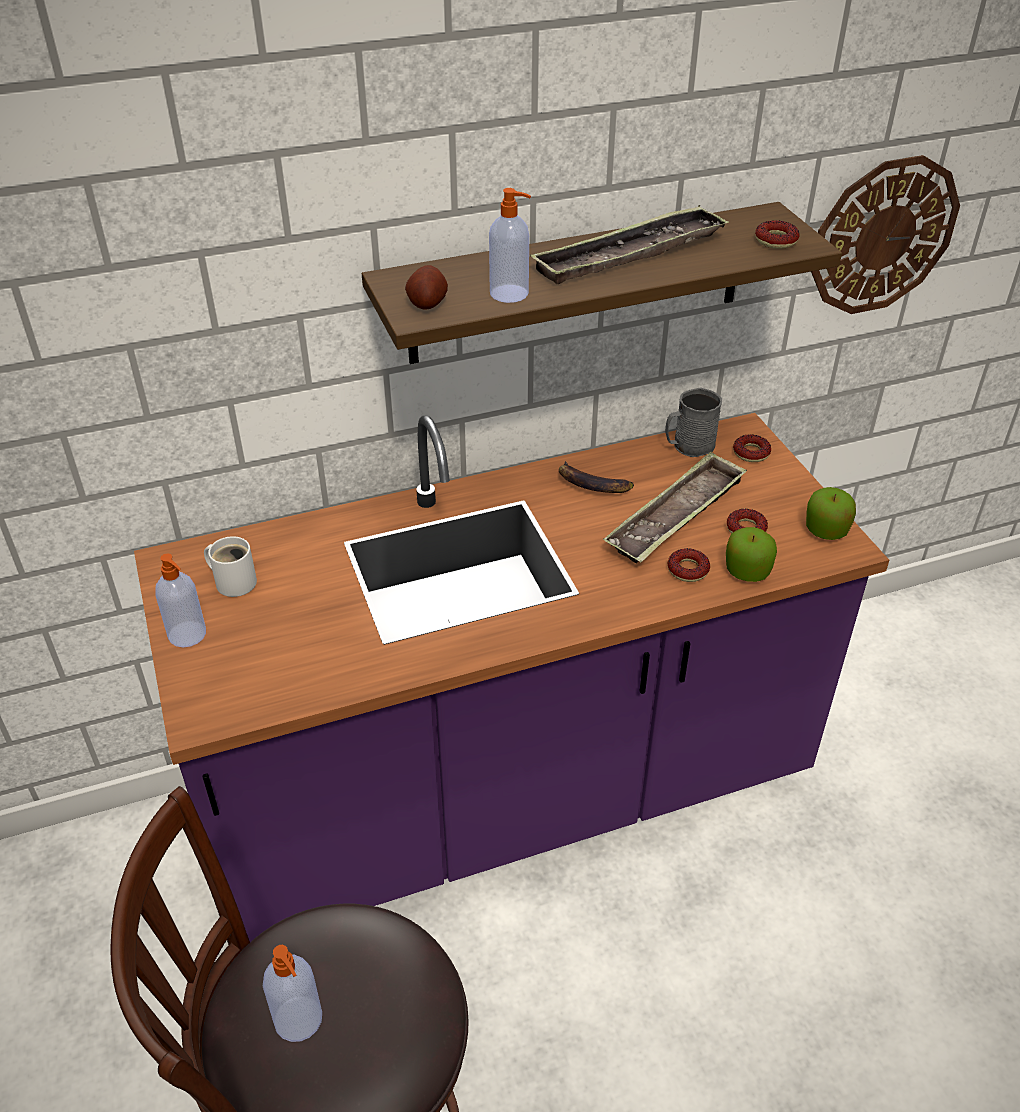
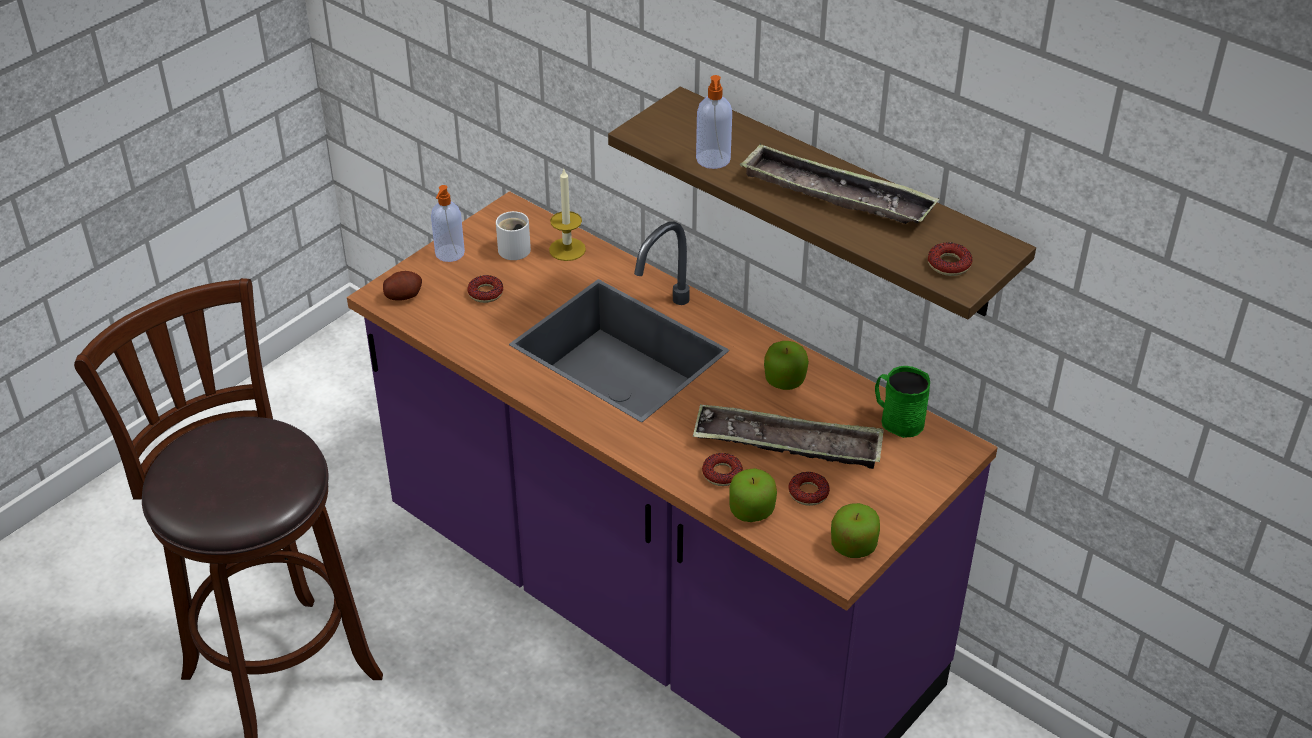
camera: 60 degrees right, 0 degrees up
soap dispenser [263,945,322,1042] -> none
potato [405,265,448,310] -> potato moved to [383,271,422,301]
banana [559,461,634,493] -> apple [764,341,809,390]
grey mug [665,387,722,457] -> green mug [875,366,930,438]
donut [733,434,771,462] -> donut moved to [467,275,504,303]
wall clock [811,155,960,314] -> none
none -> candle [549,169,586,261]

